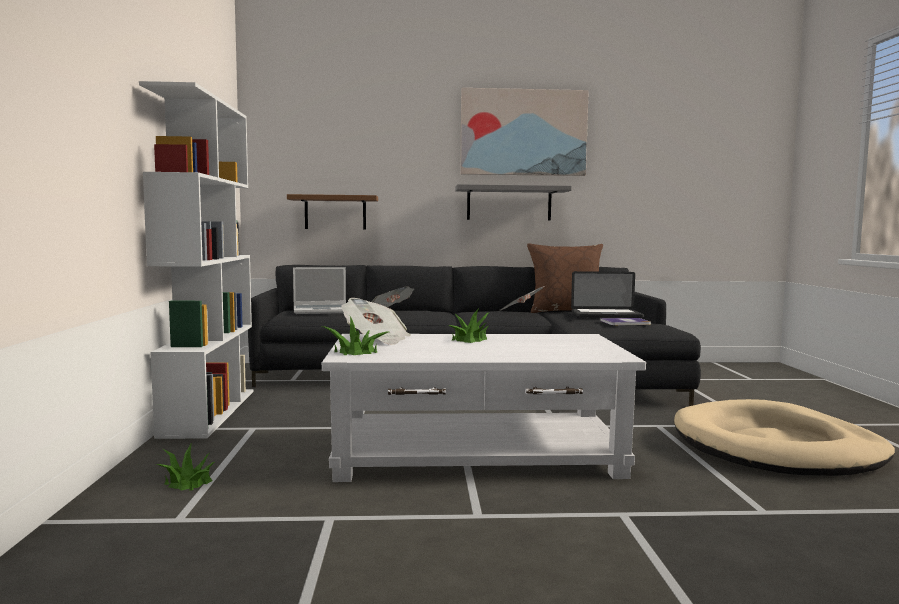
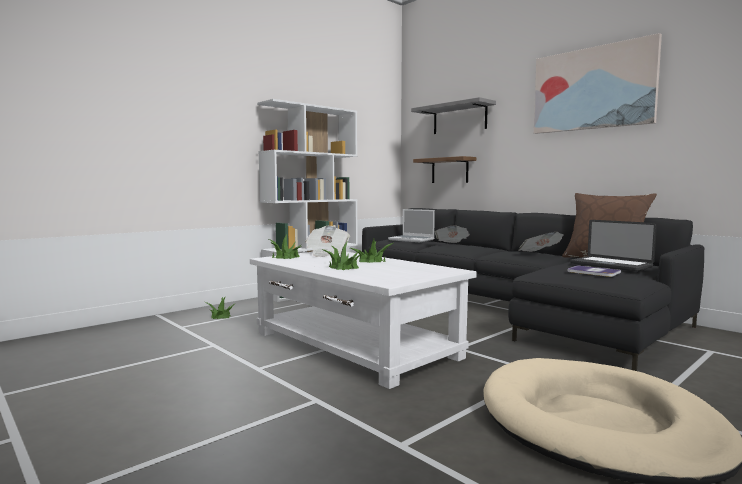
camera: 50 degrees right, 0 degrees up
grey shelf [455,184,572,220] -> grey shelf moved to [411,97,496,134]
none -> potted plant [322,242,360,270]

